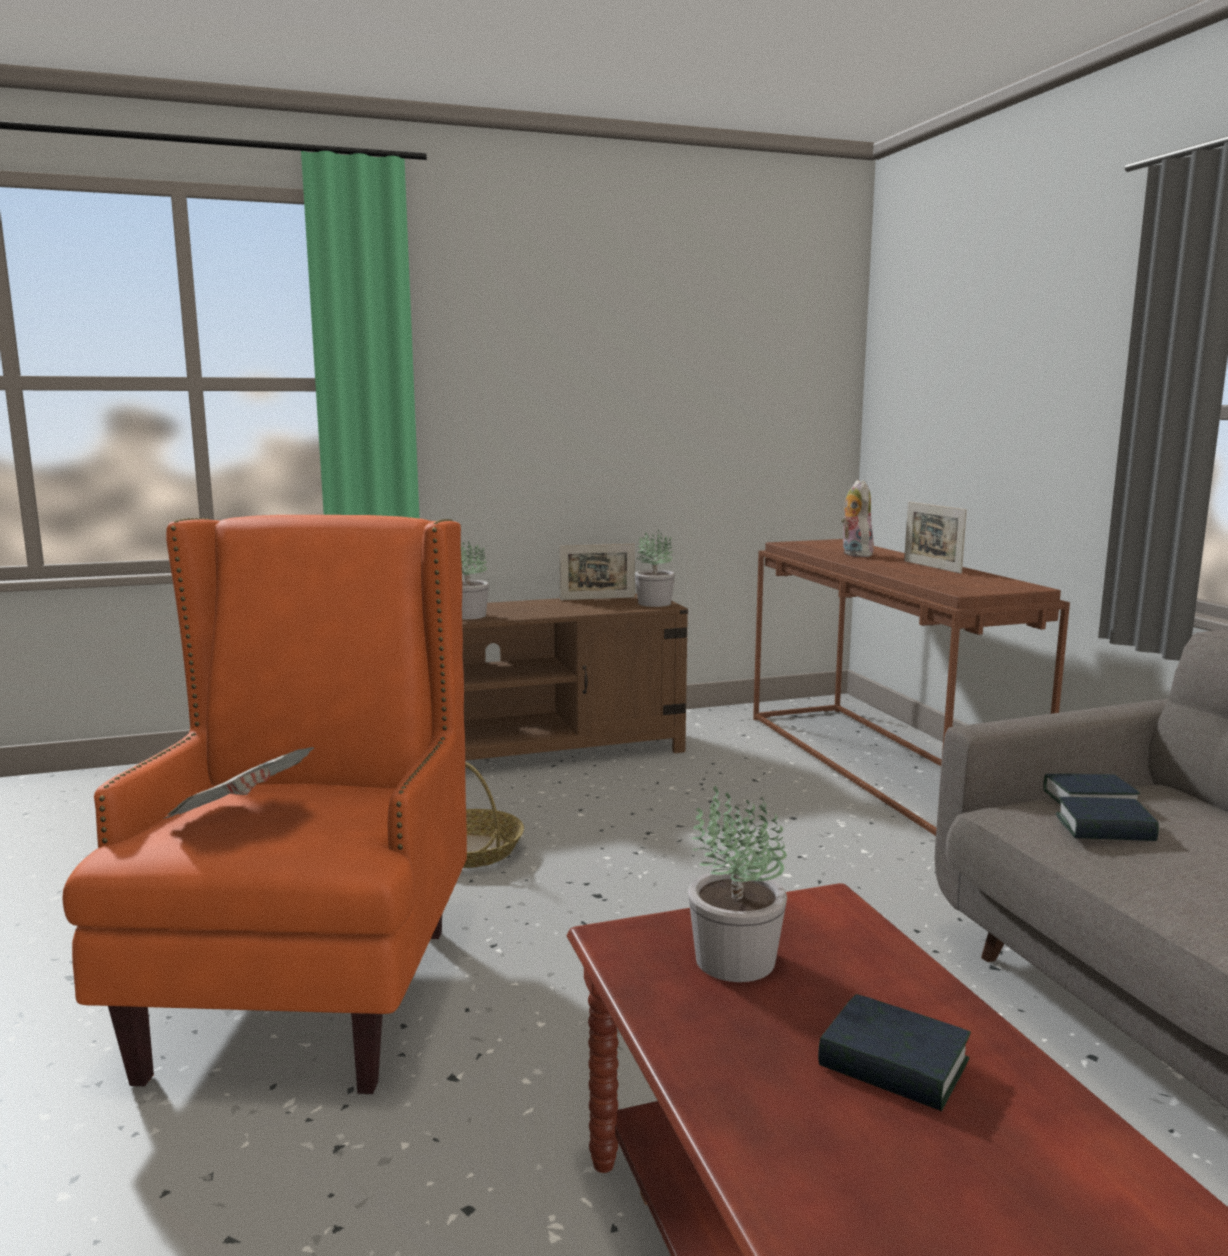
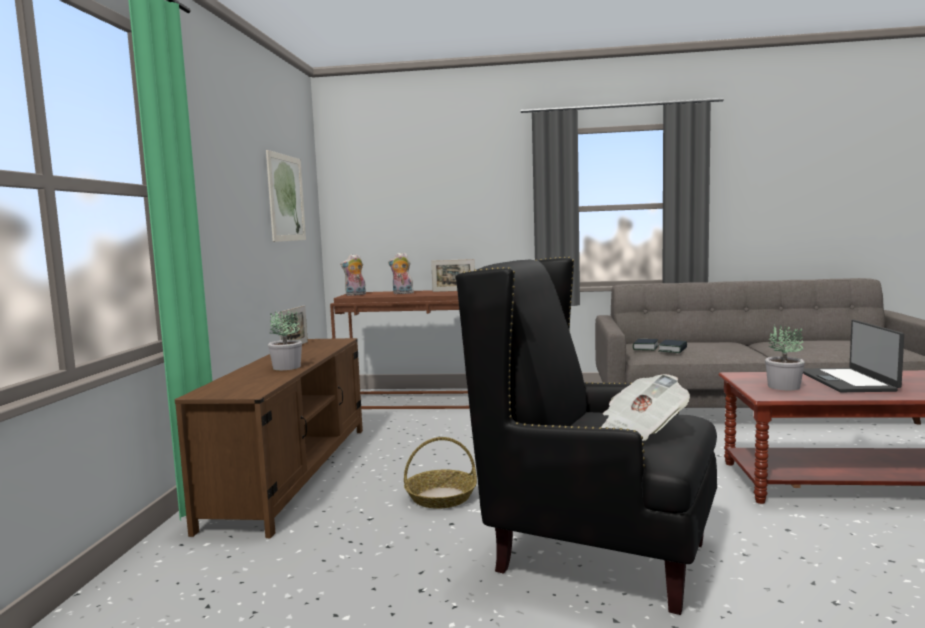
camera: 65 degrees left, 5 degrees down
orange armchair [62,515,467,1094] -> black armchair [456,257,717,615]
potted plant [635,529,675,607] -> none
book [818,994,971,1111] -> laptop [803,320,904,392]
none -> picture [266,150,306,242]
none -> plush toy [340,254,366,296]

